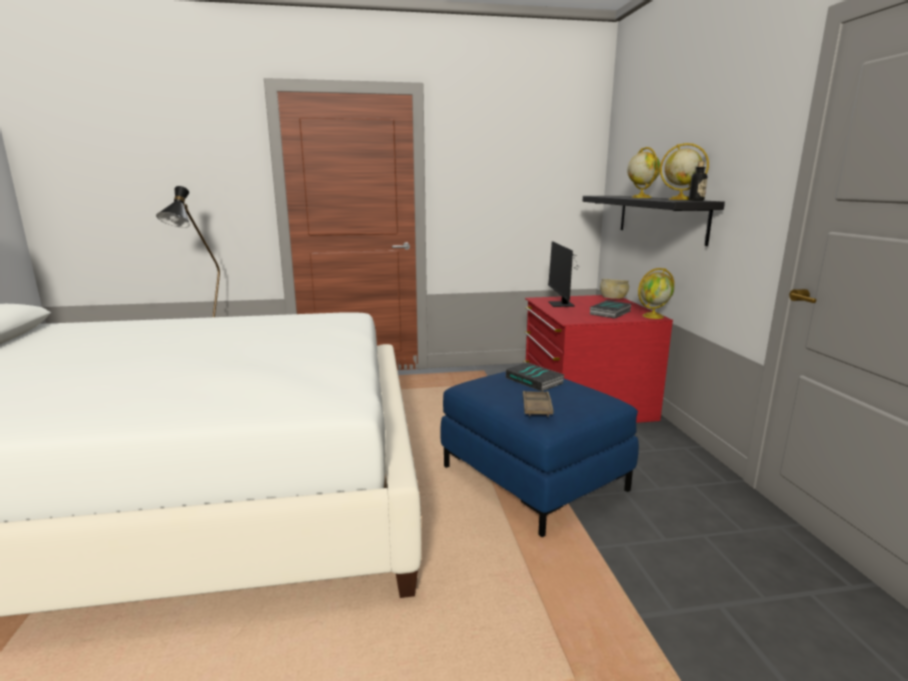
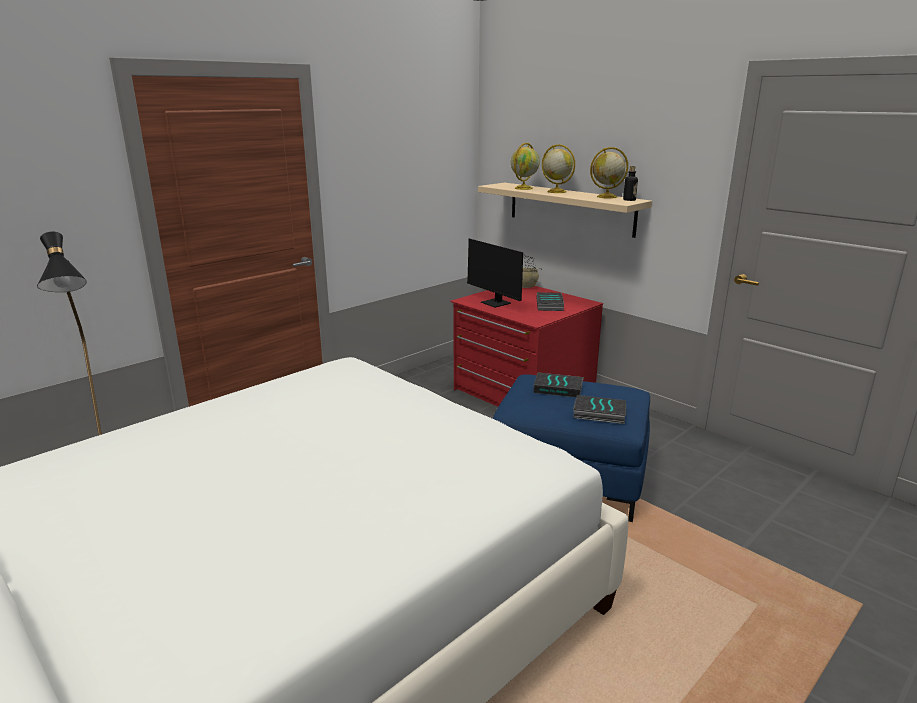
camera: 35 degrees left, 5 degrees up
brown tray [523,391,553,417] -> book [573,395,626,424]
black shelf [583,196,725,246] -> beige shelf [478,183,652,238]
globe [638,268,674,319] -> globe moved to [511,143,540,190]

